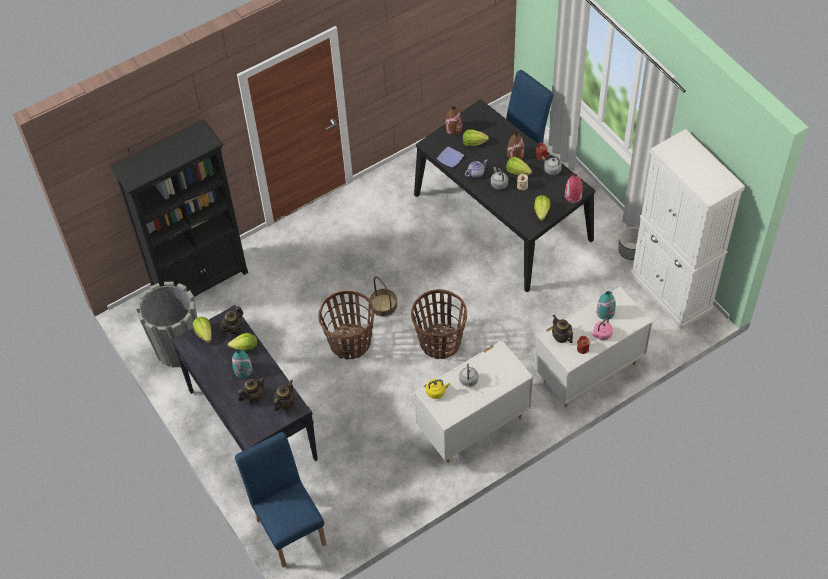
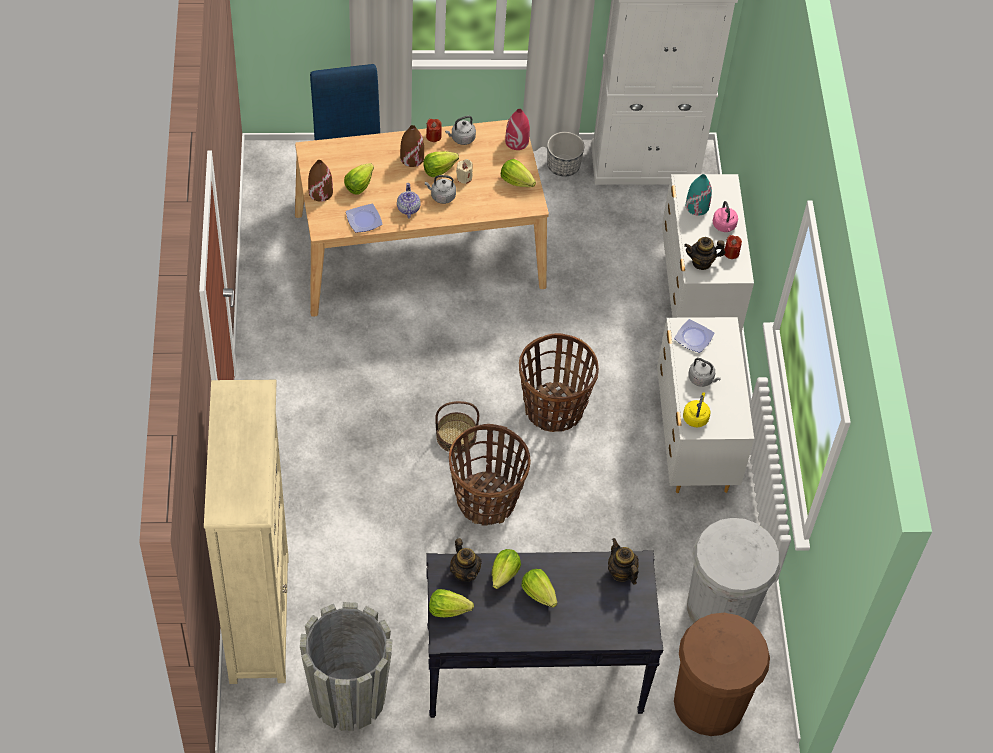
camera: 65 degrees left, 0 degrees up
black bookcase [109,119,248,297] -> beige bookcase [204,380,289,684]
turquoise vase [232,349,253,378] -> lettuce [521,569,557,608]
blue chair [235,432,327,568] -> brown trash can [674,613,770,736]
teapot [238,377,265,403] -> none
black dining table [414,99,595,292] -> beige dining table [295,120,549,317]
none -> plate [674,319,714,353]
none -> white trash can [687,518,780,624]

